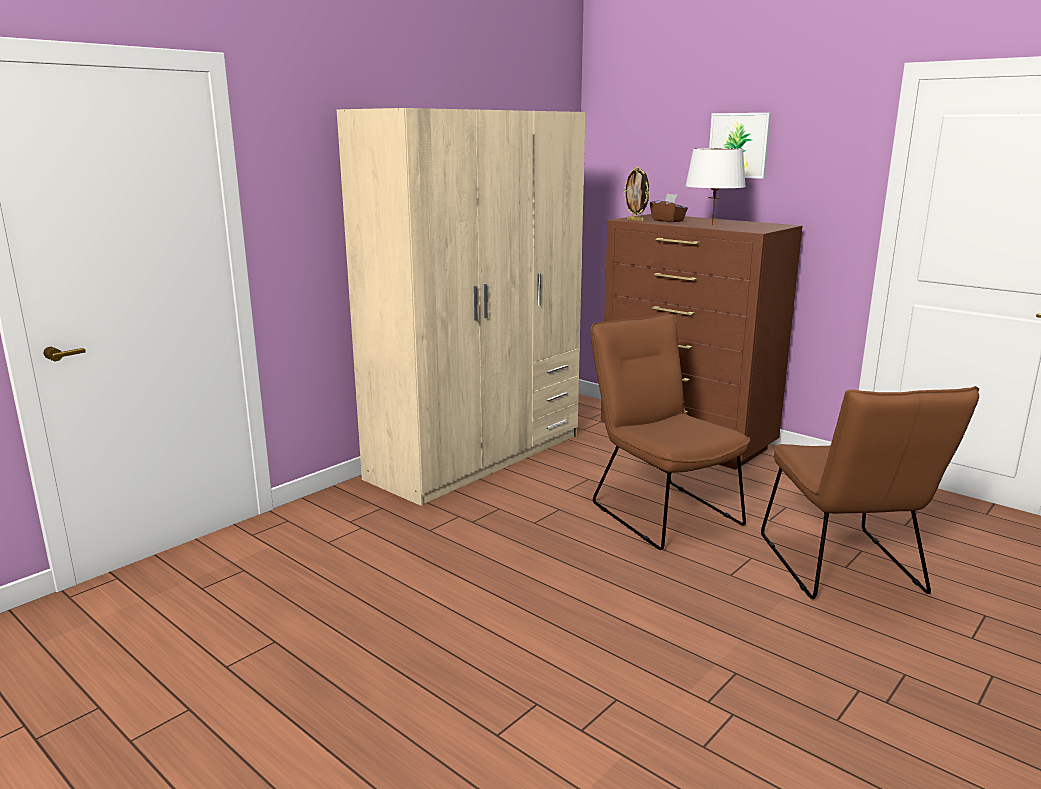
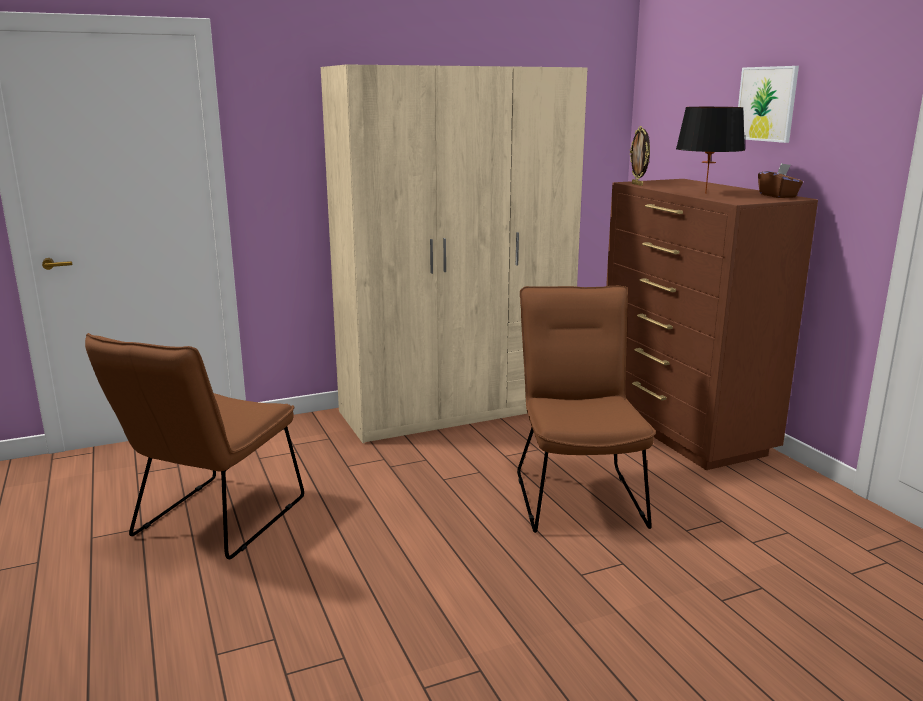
camera: 25 degrees right, 0 degrees up
brown tissue box [650,194,688,222] -> brown tissue box moved to [758,163,803,198]
white table lamp [685,148,746,226] -> black table lamp [676,107,745,194]
brown chair [761,386,979,599] -> brown chair moved to [85,333,304,559]

